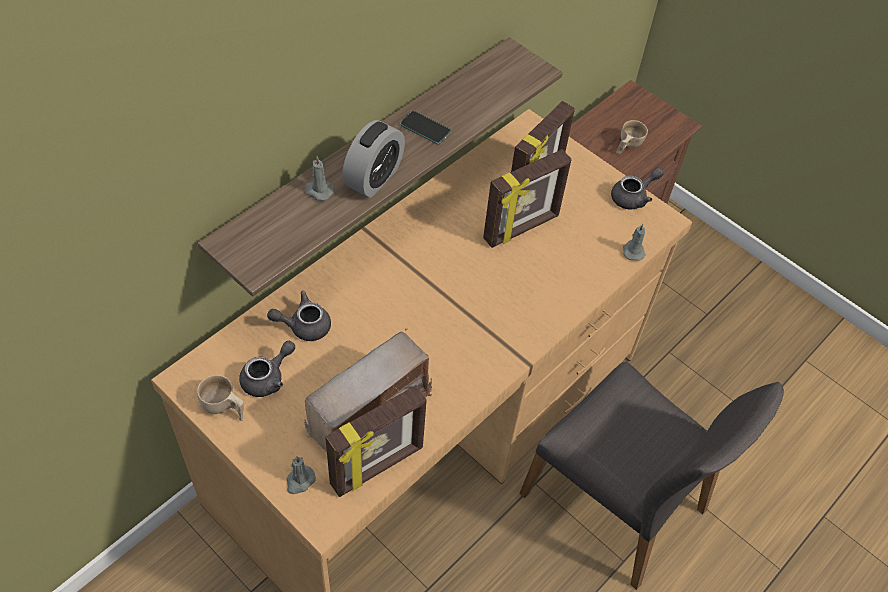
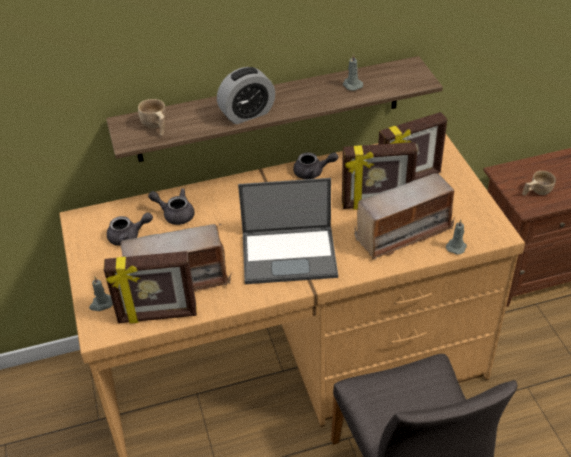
camera: 35 degrees right, 10 degrees down
beige cup [197,375,244,421] -> beige cup moved to [138,99,165,136]
grey candle [305,156,334,201] -> grey candle moved to [343,53,363,91]
phone [400,111,451,144] -> none
grey teapot [611,167,664,209] -> grey teapot moved to [293,152,338,179]
none -> laptop [238,178,338,284]
none -> radio [354,172,455,259]

